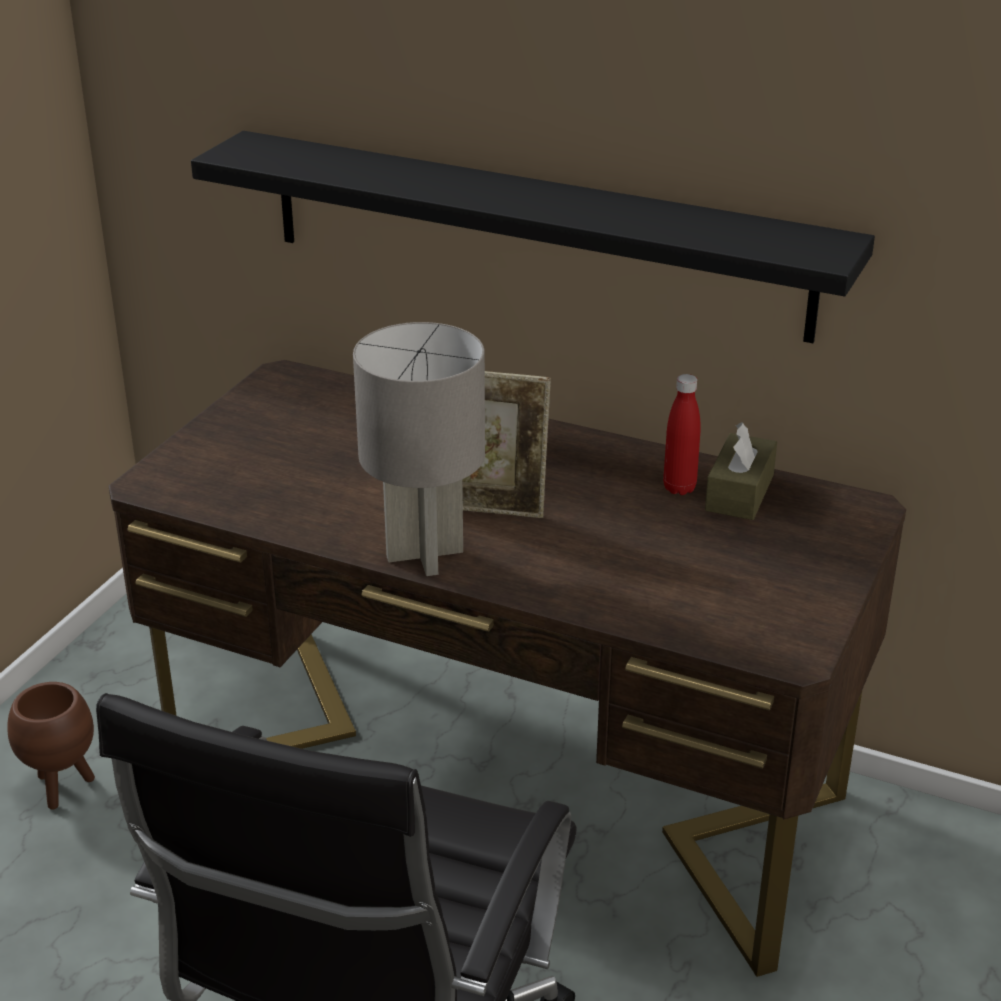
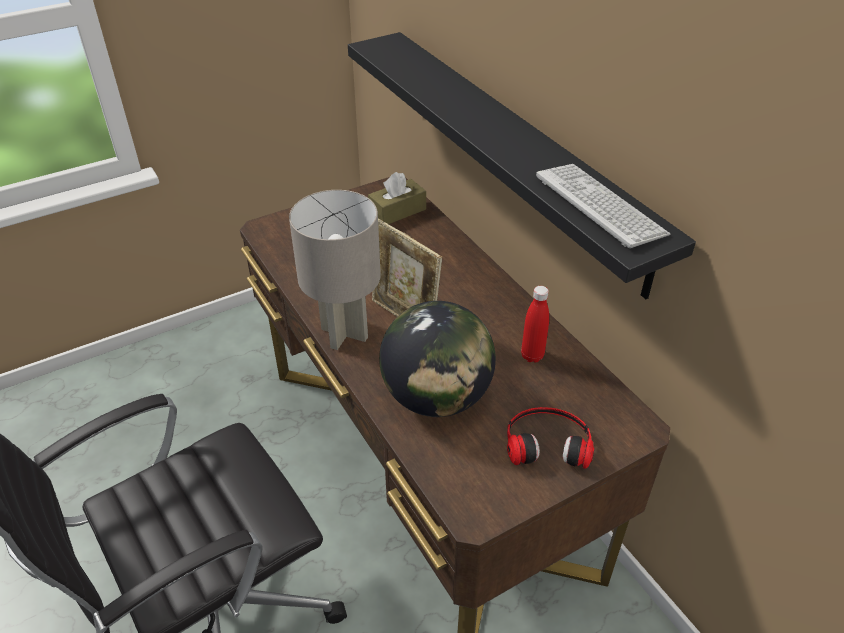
camera: 35 degrees right, 10 degrees up
brown planter [7,682,95,810] -> none
brown tissue box [705,422,777,520] -> brown tissue box moved to [368,172,426,224]
none -> globe [379,301,496,417]
none -> headphones [507,407,594,469]
none -> keyboard [536,164,670,248]

